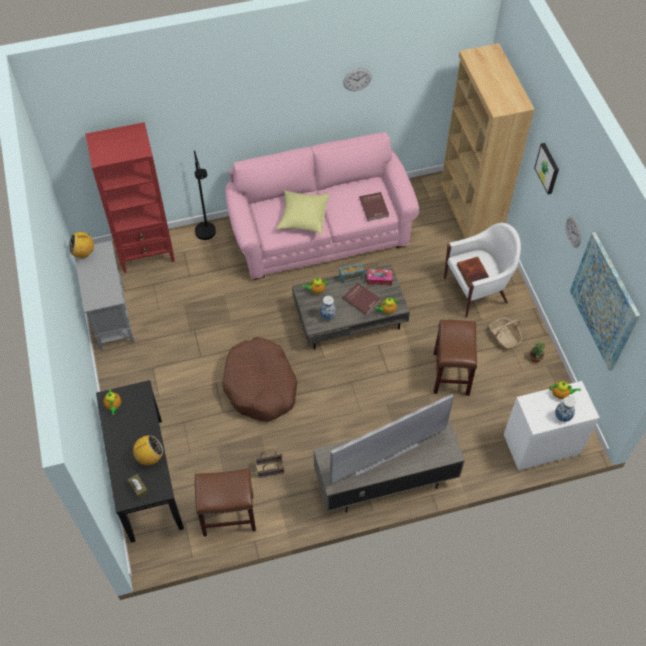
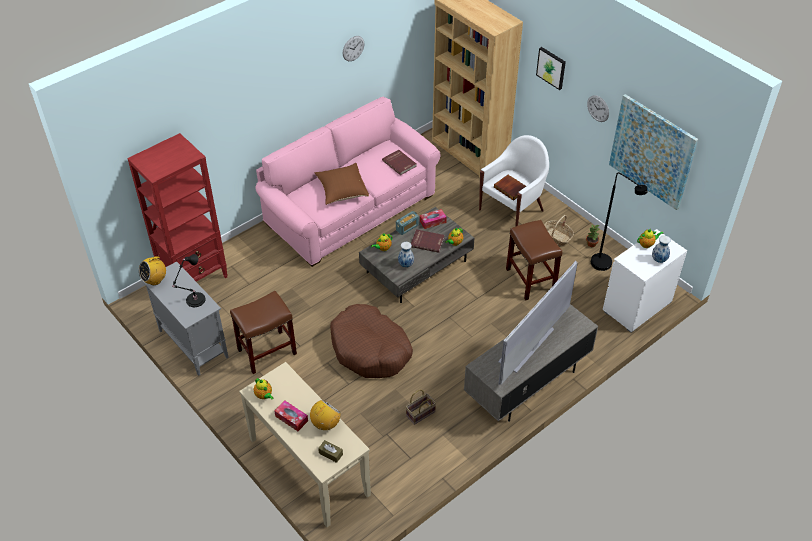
camera: 25 degrees left, 10 degrees down
black console table [96,380,184,543] -> beige console table [239,362,371,527]
black floor lamp [194,150,216,240] -> black floor lamp moved to [591,172,647,271]
brown stool [195,468,256,537] -> brown stool moved to [230,291,297,374]
yellow pillow [276,190,329,235] -> brown pillow [315,163,369,205]
none -> black table lamp [172,254,206,307]
none -> tissue box [274,401,308,431]

